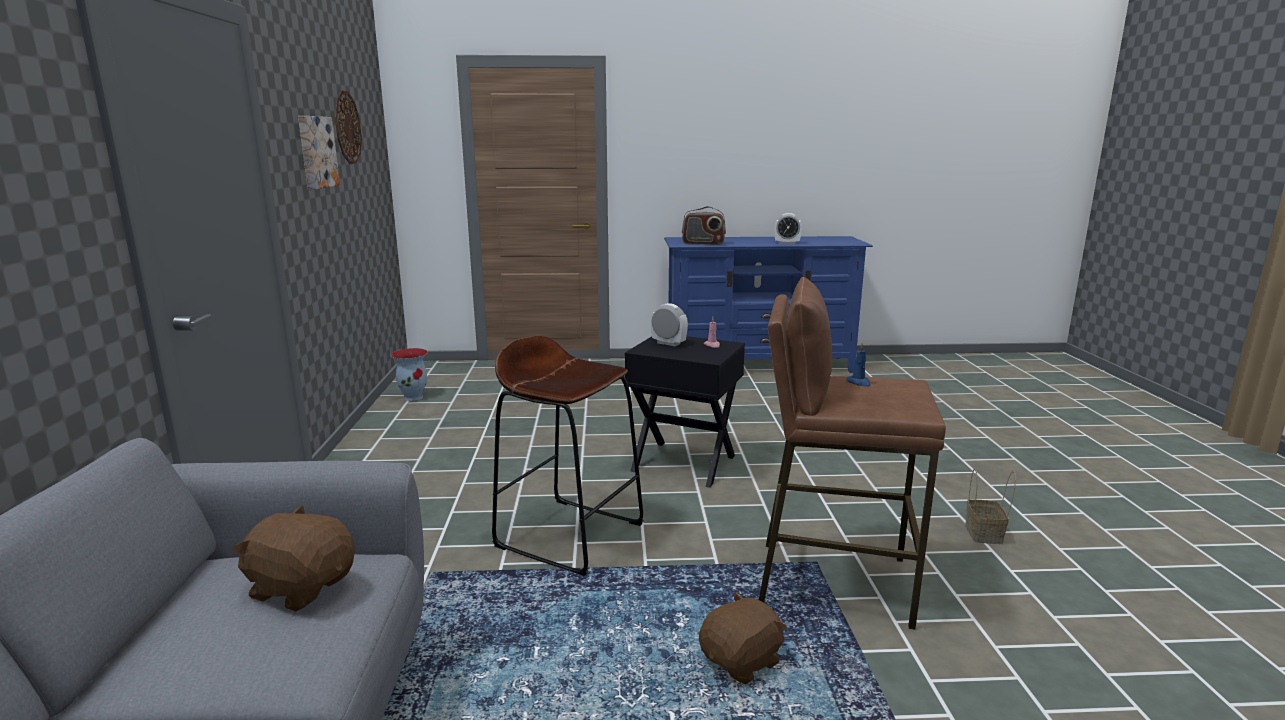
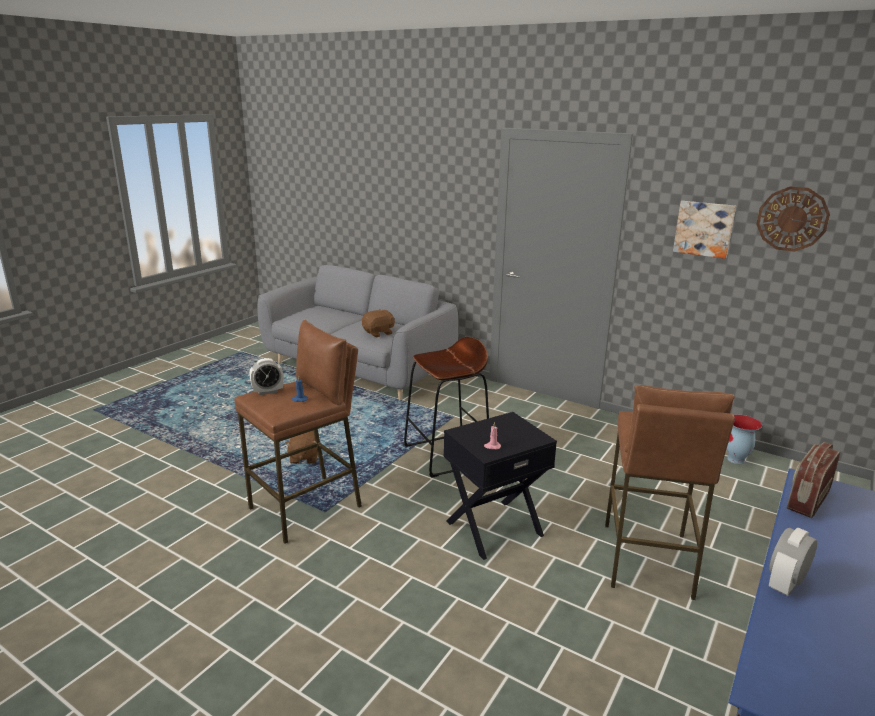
camera: 125 degrees right, 5 degrees up
alarm clock [651,303,688,346] -> alarm clock moved to [250,358,284,395]
basket [965,468,1016,544] -> none
none -> brown stool [605,385,735,600]

